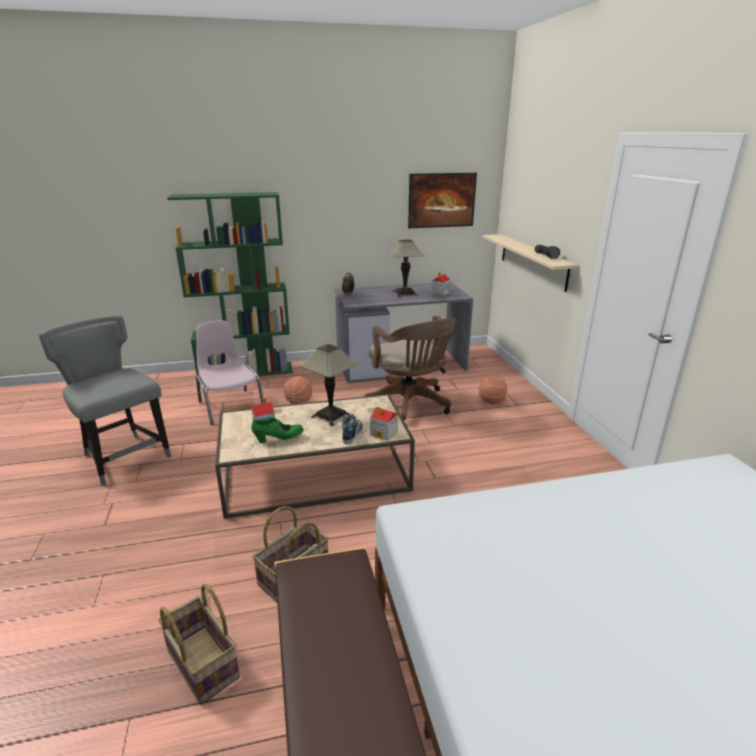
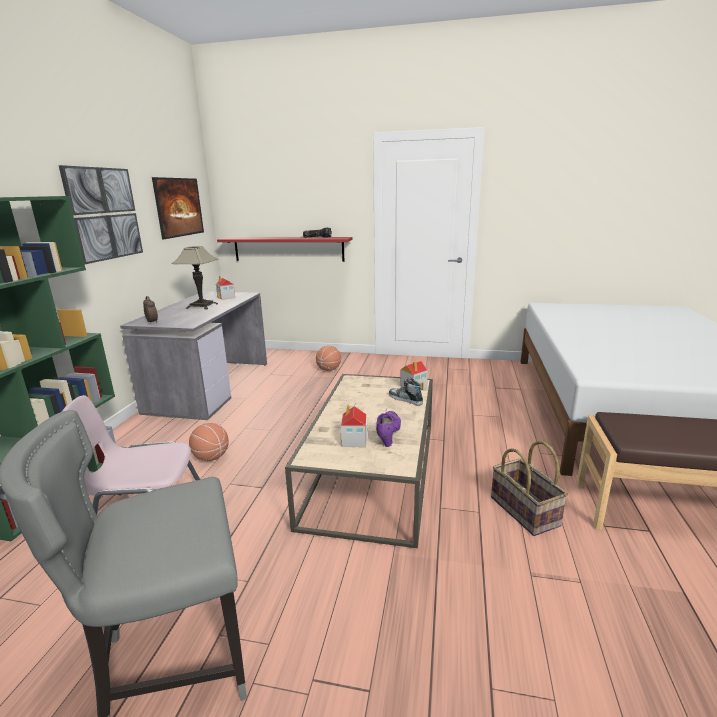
camera: 65 degrees left, 5 degrees down
basket [158,584,240,705] -> none
green shoe [251,418,304,443] -> purple shoe [376,411,401,447]
table lamp [300,344,358,427] -> none
brown office chair [364,316,456,420] -> none
beige shelf [482,234,578,292] -> red shelf [217,237,353,262]
none -> picture [59,165,143,264]

